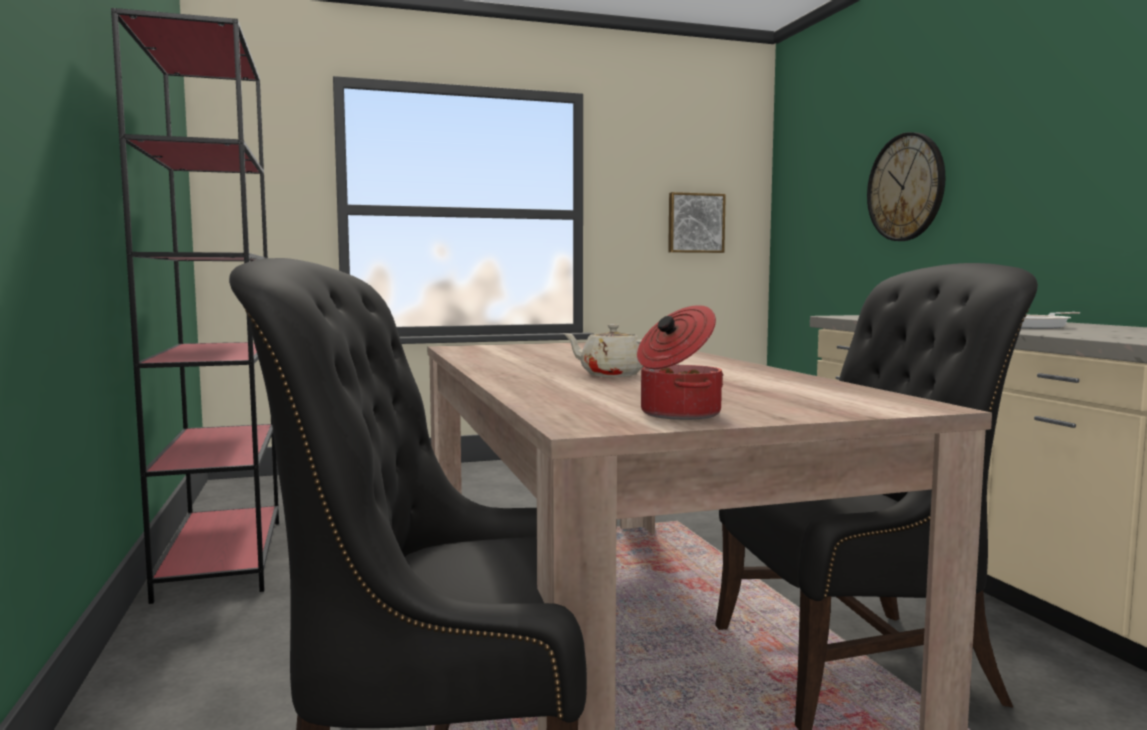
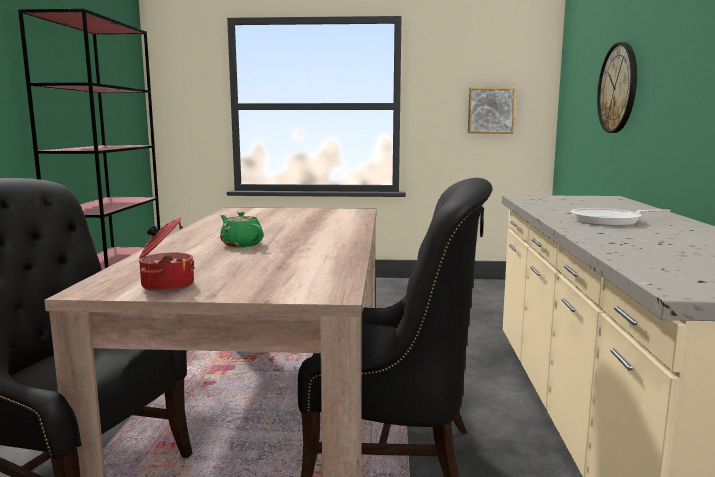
camera: 20 degrees right, 5 degrees up
beige teapot [563,324,644,377] -> green teapot [220,212,263,247]

